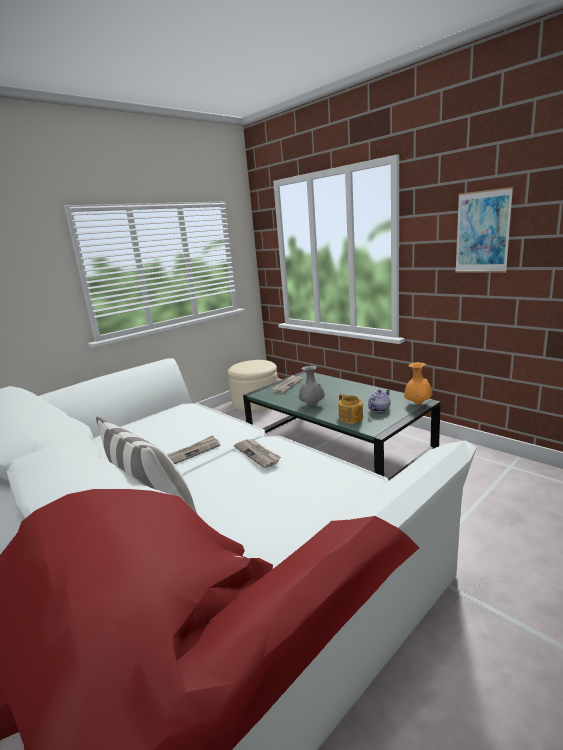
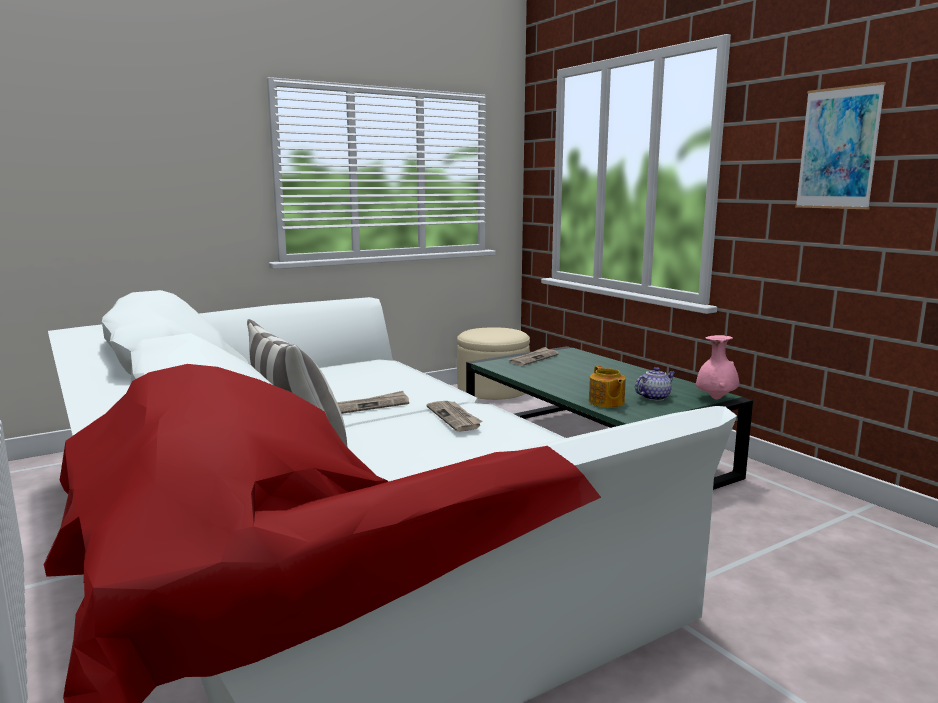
camera: 10 degrees right, 5 degrees down
grey vase [299,366,325,406] -> none
orange vase [404,362,432,405] -> pink vase [696,335,739,400]

